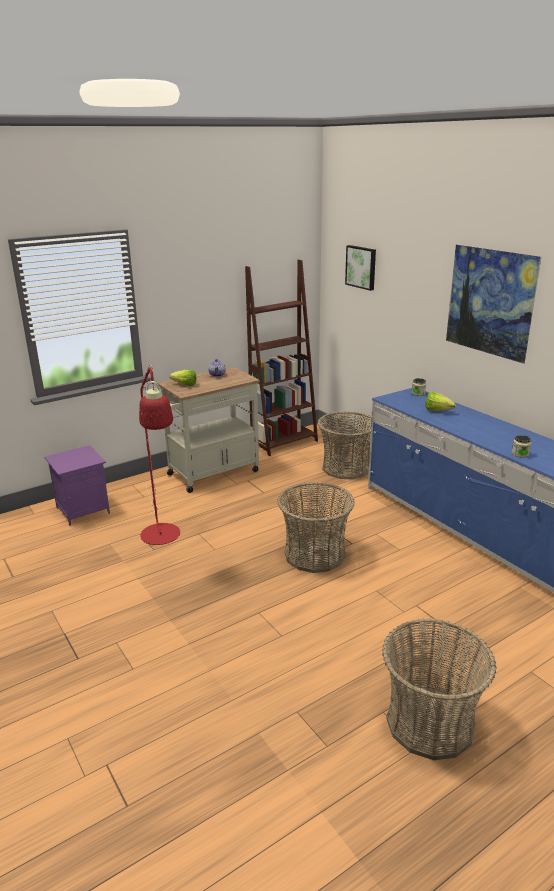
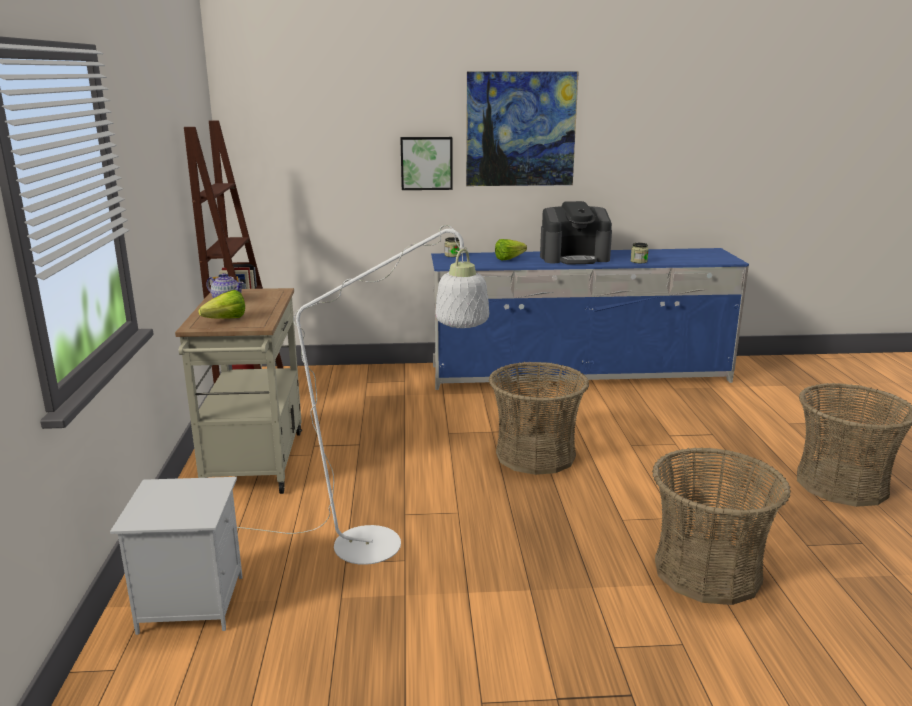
camera: 60 degrees left, 5 degrees down
purple nightstand [44,445,110,526] -> grey nightstand [110,477,243,635]
red floor lamp [139,365,180,545] -> white floor lamp [237,225,489,565]
basket [318,411,372,479] -> basket moved to [652,447,791,605]
picture [345,245,376,291] -> picture moved to [400,137,452,190]
none -> coffee machine [540,201,612,264]

